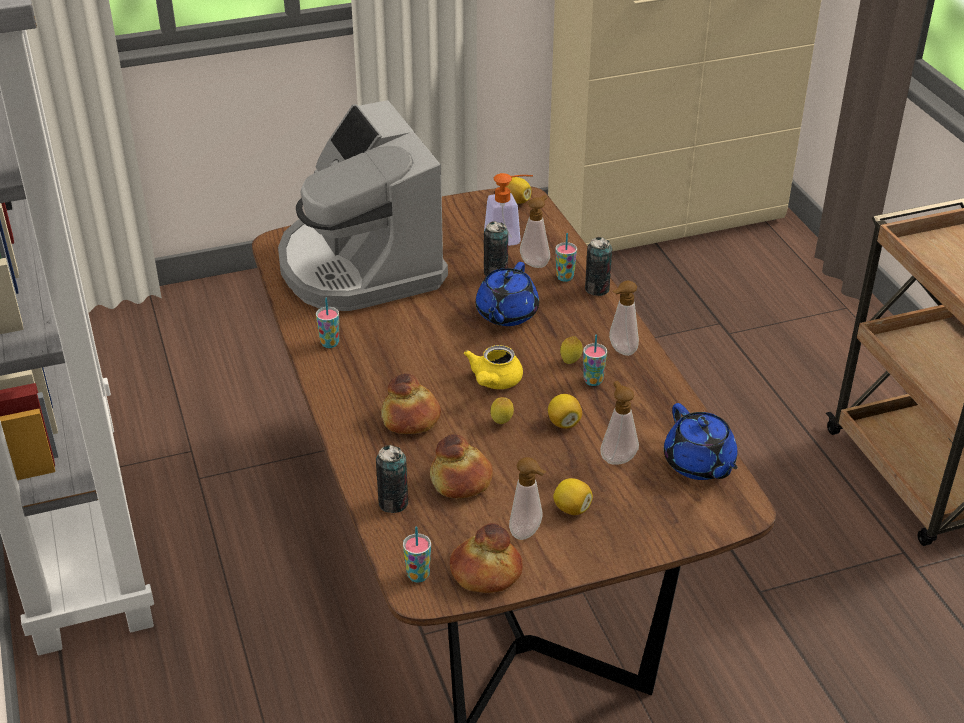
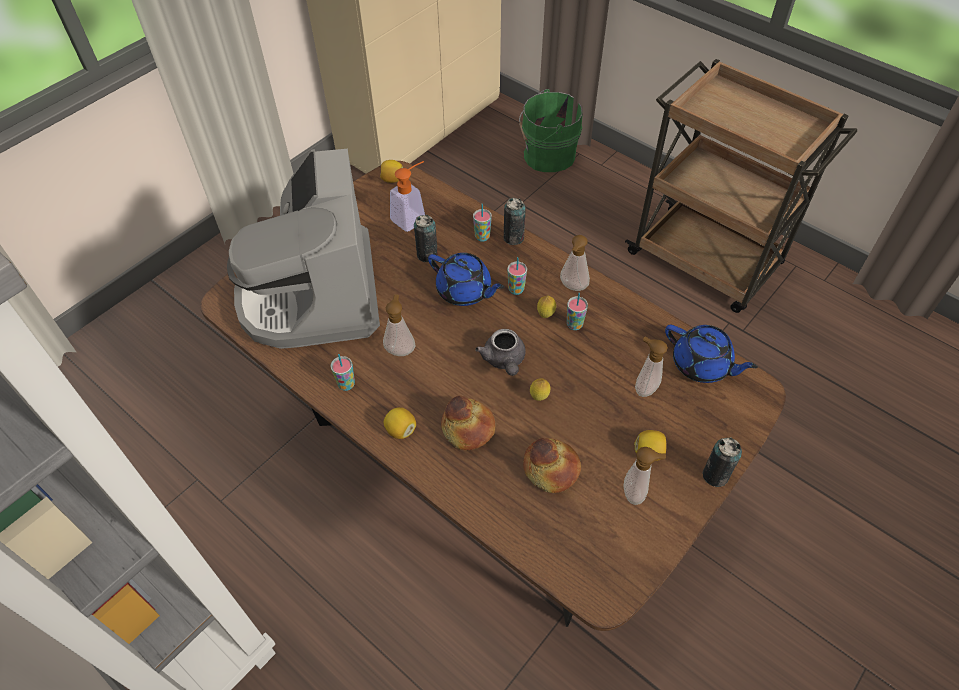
camera: 30 degrees left, 15 degrees up
coffee machine [278,100,448,311] -> coffee machine turned 45 degrees clockwise [227,149,380,349]
can [376,445,409,513] -> can moved to [702,437,742,487]
cup [403,526,431,583] -> cup moved to [507,257,527,295]
bread [450,523,523,593] -> none
yellow teapot [464,345,523,389] -> grey teapot [475,329,526,376]
blue teapot [475,262,539,326] -> blue teapot turned 45 degrees counterclockwise [428,253,504,306]
soap dispenser [520,195,550,268] -> soap dispenser moved to [383,294,416,356]
lemon [548,394,582,429] -> lemon moved to [384,407,416,439]
none -> green bucket [519,89,583,172]

